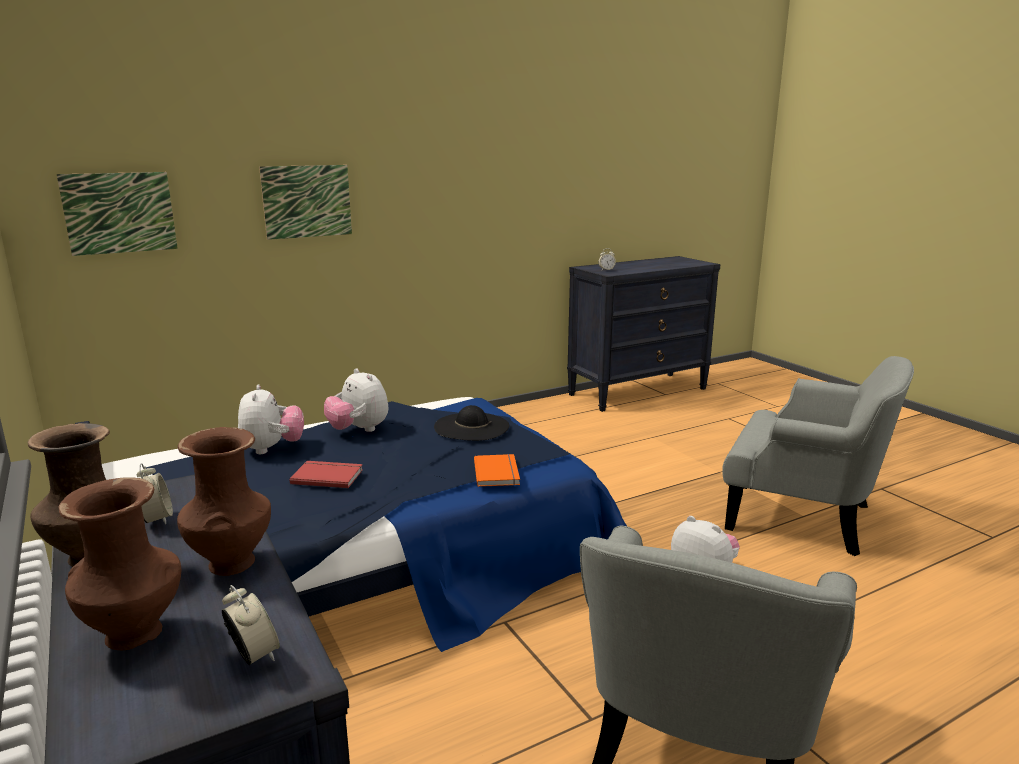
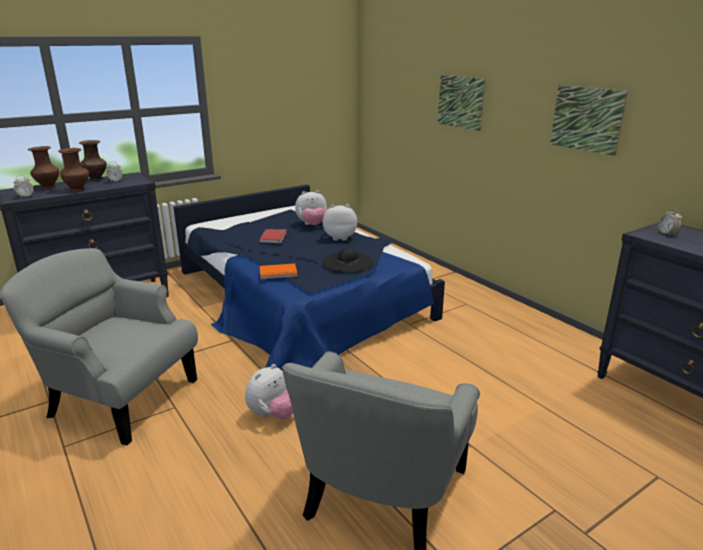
camera: 85 degrees right, 5 degrees up
picture [57,172,178,256] -> picture moved to [550,85,628,156]
plush toy [324,368,388,432] -> plush toy turned 45 degrees clockwise [323,204,357,241]

